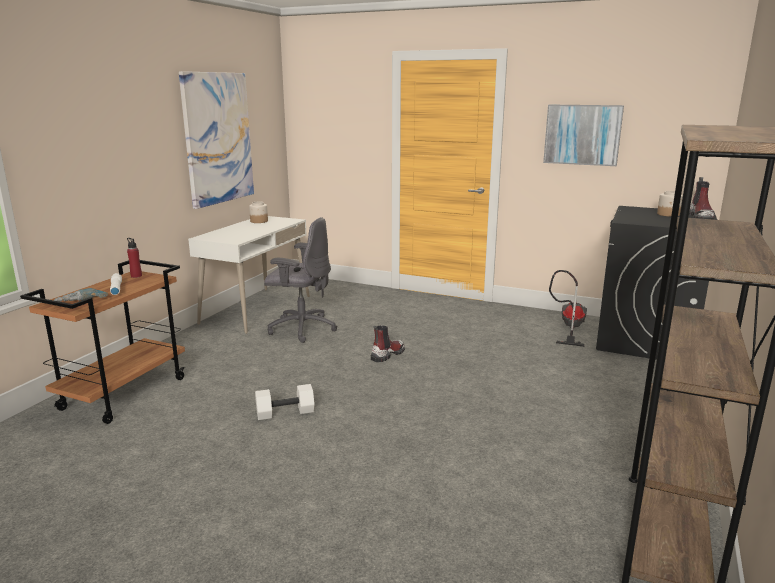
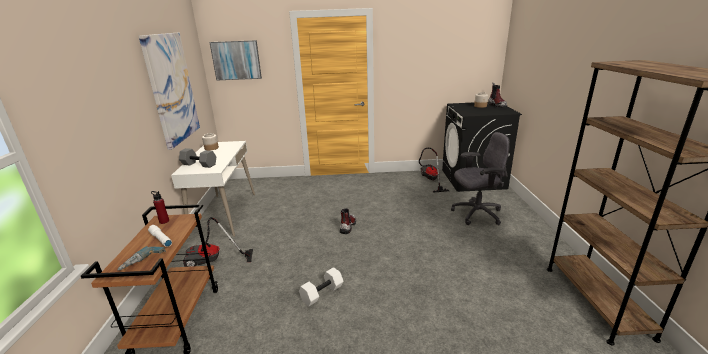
camera: 25 degrees left, 5 degrees up
grey office chair [264,217,337,343] -> grey office chair moved to [451,132,510,225]
picture [543,105,624,166] -> picture moved to [209,40,262,81]
none -> grey dumbbell [179,148,216,168]
none -> vacuum cleaner [183,217,253,267]

